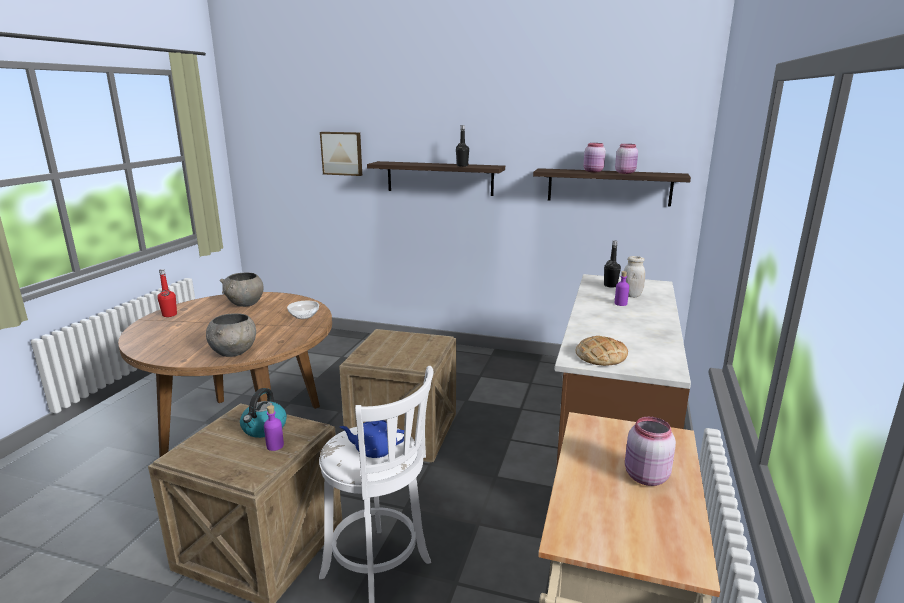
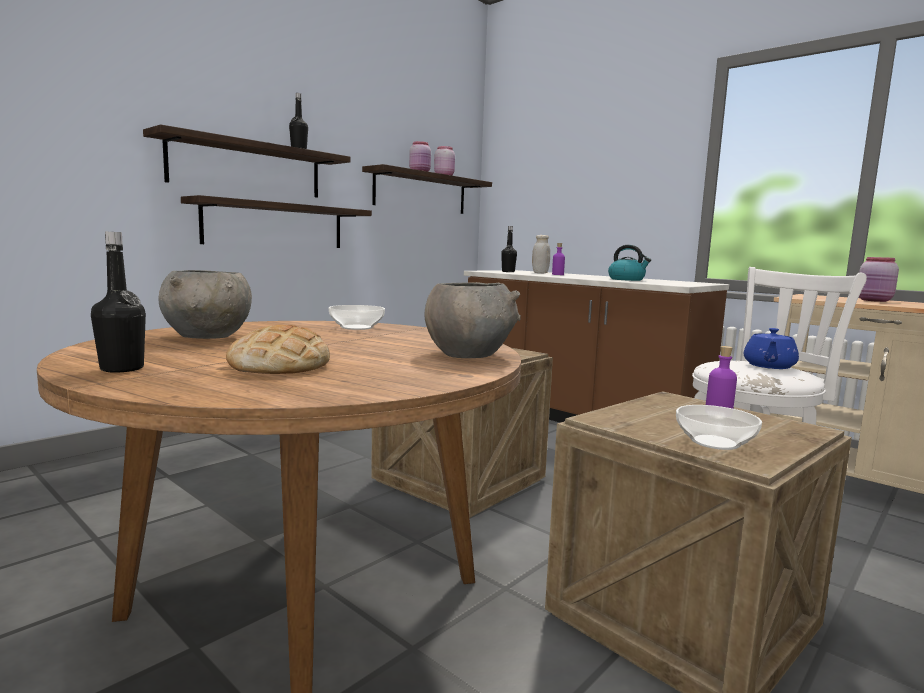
camera: 65 degrees left, 10 degrees down
red bottle [157,269,177,317] -> black bottle [91,232,146,373]
kettle [240,388,287,438] -> kettle moved to [608,245,651,281]
picture [320,132,362,176] -> none
bread [576,336,628,366] -> bread moved to [226,325,330,374]
none -> shelf [181,195,372,248]
none -> bowl [676,405,762,450]

